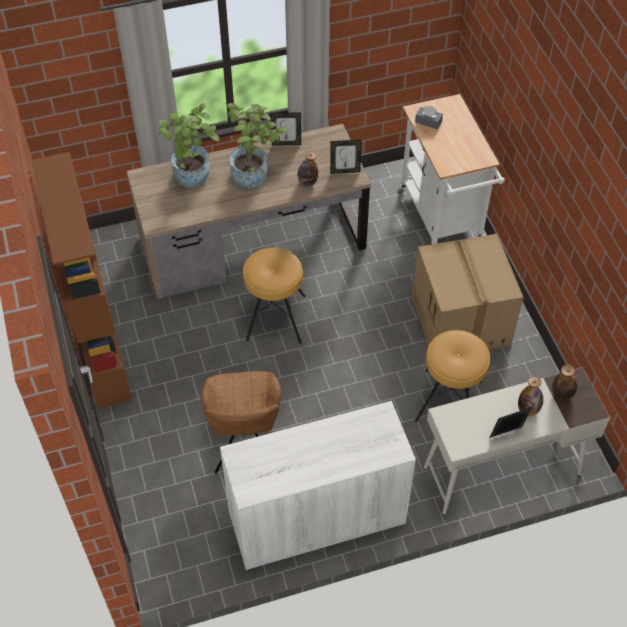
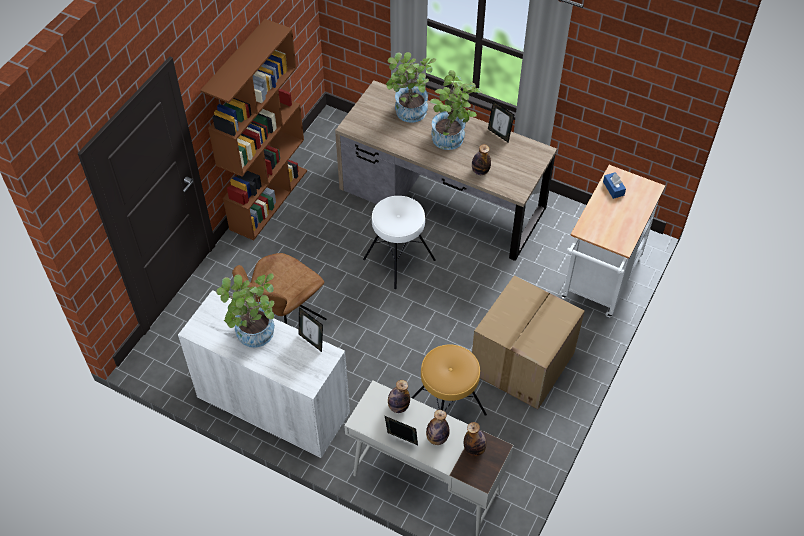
camera: 45 degrees right, 0 degrees up
brown stool [243,248,305,344] -> white stool [363,196,436,289]
picture frame [330,140,361,174] -> picture frame moved to [299,307,323,352]
grey tissue box [415,106,443,129] -> blue tissue box [603,172,626,199]
none -> potted plant [216,273,275,348]
none -> bottle [388,380,410,413]

